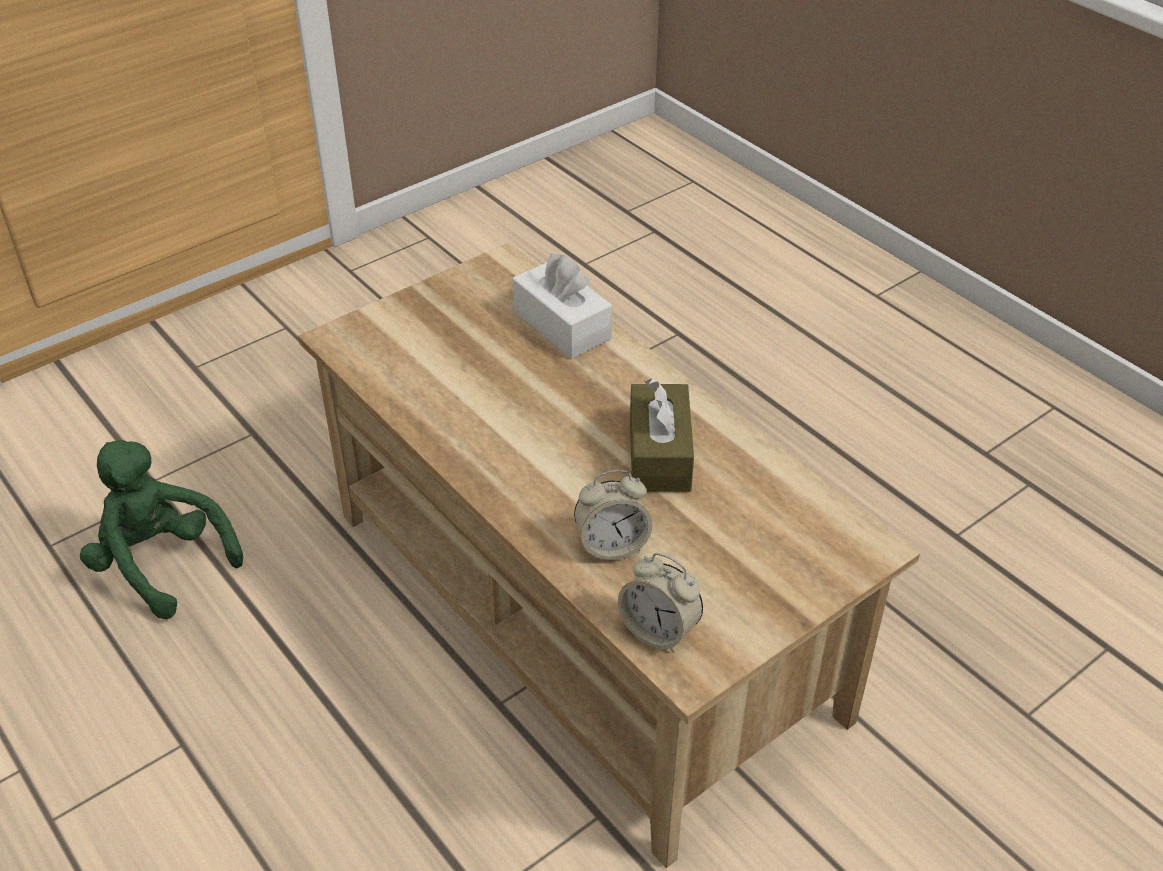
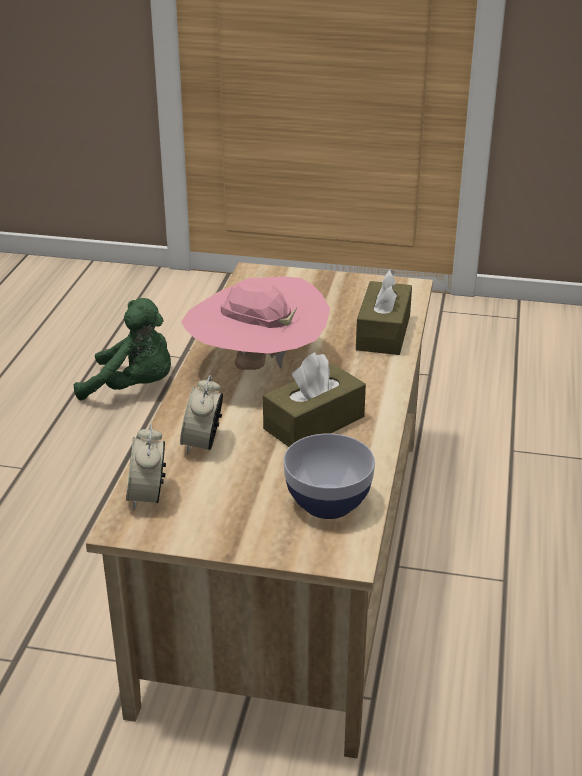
camera: 50 degrees right, 10 degrees down
green plush toy [80,440,243,619] -> green plush toy turned 105 degrees clockwise [74,298,171,400]
white tissue box [513,253,612,358] -> brown tissue box [356,269,412,355]
alarm clock [574,470,653,560] -> alarm clock turned 60 degrees clockwise [180,375,223,455]
none -> pink hat [181,276,330,370]
none -> bowl [283,434,375,519]

